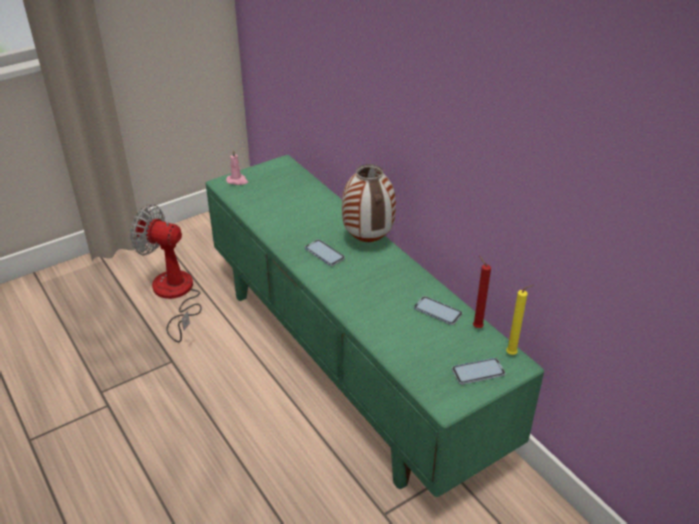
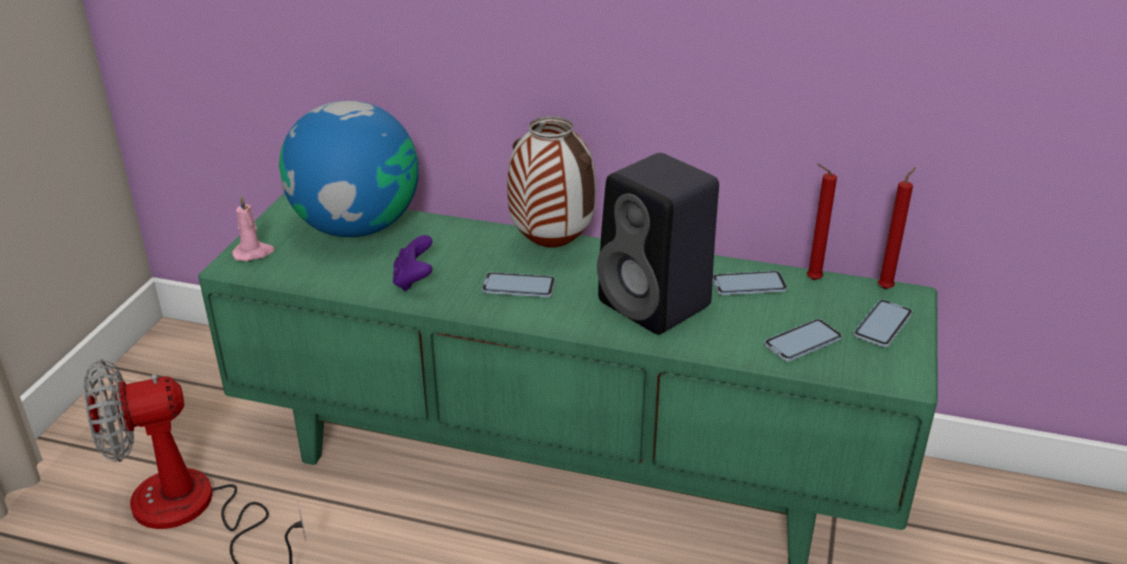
camera: 40 degrees left, 5 degrees down
yellow candle [506,285,534,355] -> red candle [878,167,916,289]
none -> globe [279,101,419,237]
none -> purple game controller [393,235,433,291]
none -> black speaker [597,153,719,334]
none -> phone [764,319,842,362]

